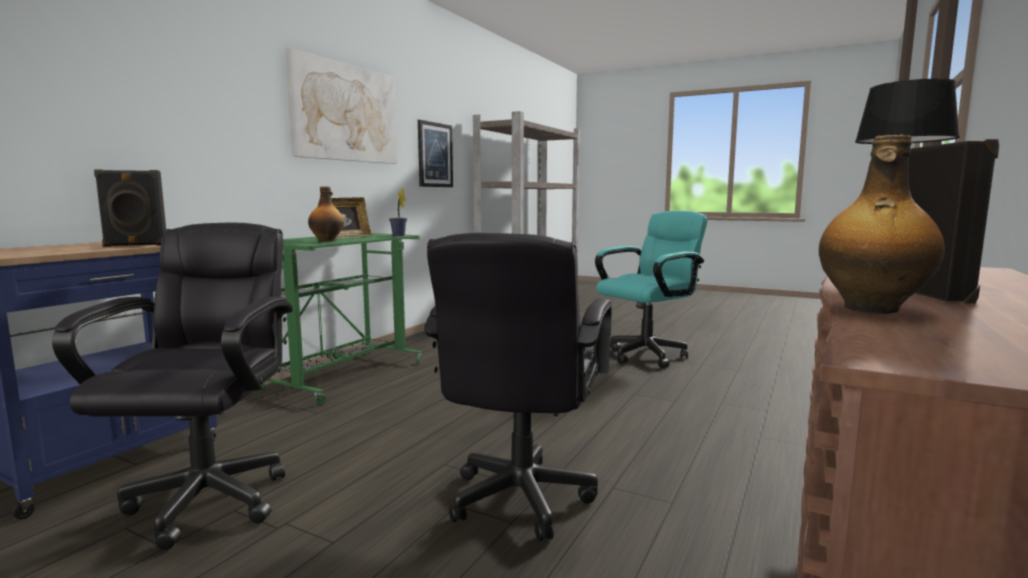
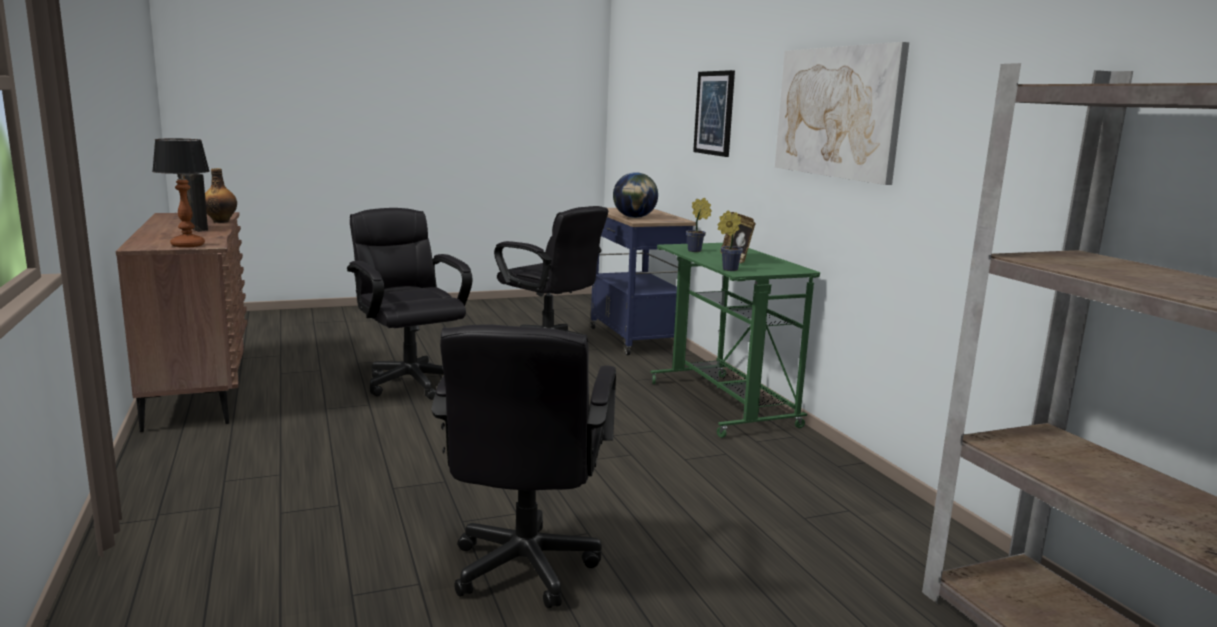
camera: 130 degrees right, 5 degrees up
black speaker [94,169,166,247] -> globe [613,172,658,218]
bottle [308,186,344,242] -> potted plant [686,198,712,252]
picture [418,120,453,187] -> picture moved to [693,70,735,157]
turquoise office chair [595,211,708,368] -> black office chair [432,325,616,609]

